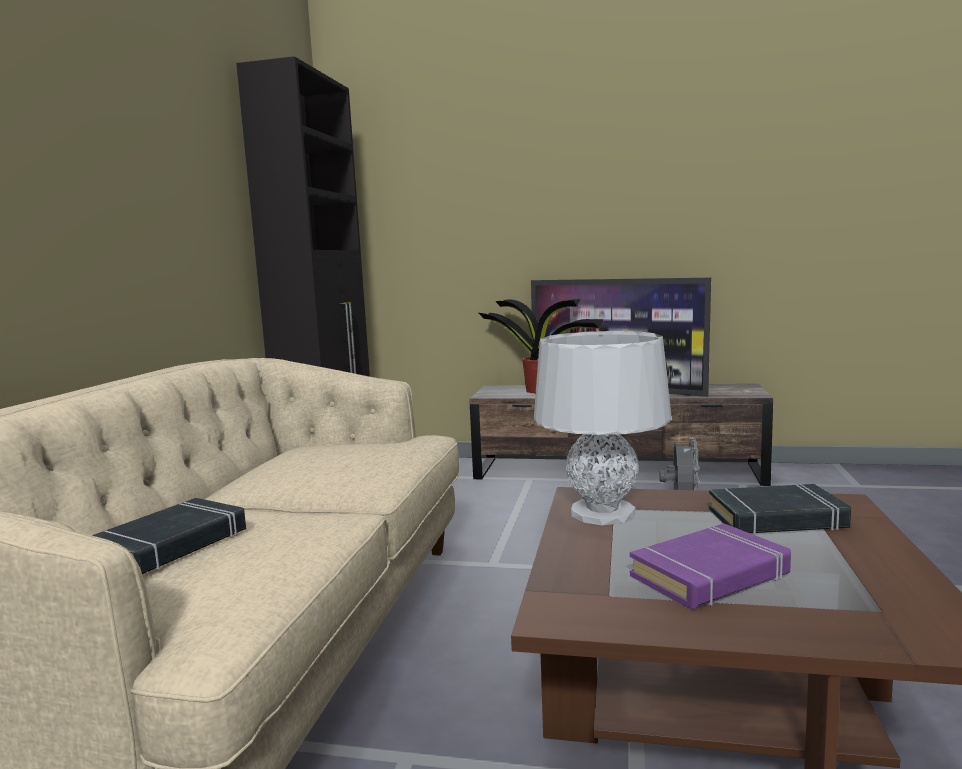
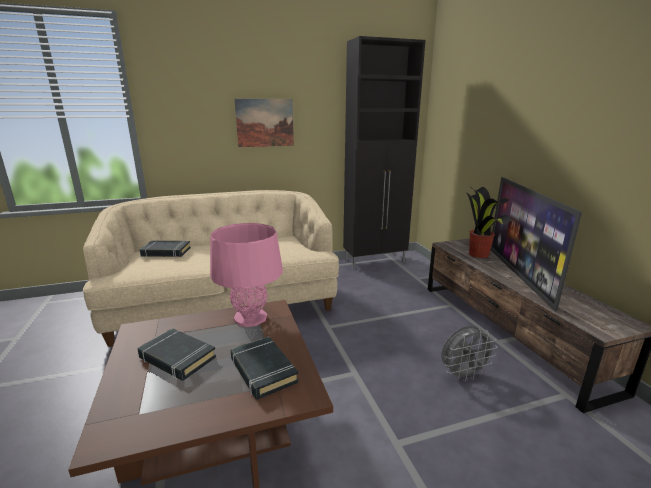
camera: 60 degrees right, 10 degrees up
grey table lamp [534,331,672,525] -> pink table lamp [210,223,283,327]
purple book [630,523,791,609] -> black book [138,328,216,381]
none -> picture [234,99,294,147]

